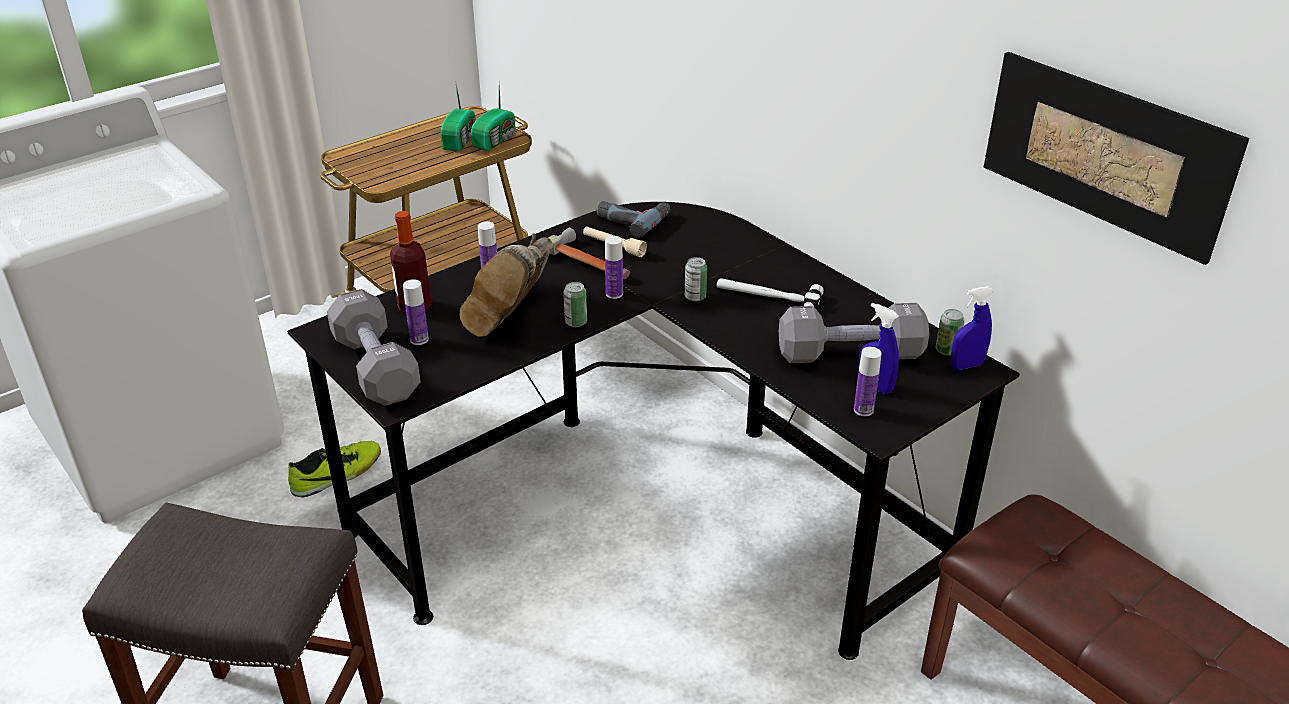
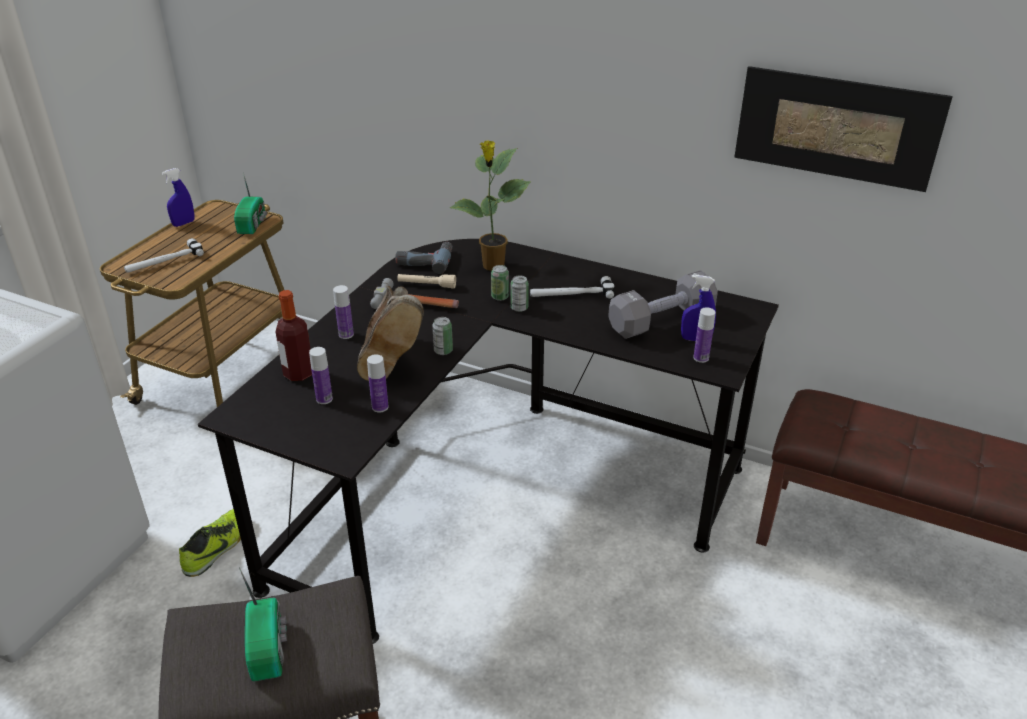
camera: 25 degrees left, 0 degrees up
grey dumbbell [327,289,421,406] -> none
radio [440,84,476,151] -> radio moved to [239,567,287,681]
bottle [605,236,623,299] -> bottle moved to [367,354,389,412]
can [936,309,965,356] -> can moved to [491,265,509,301]
blue spray bottle [951,286,994,370] -> blue spray bottle moved to [162,168,195,227]
none -> hammer [124,238,204,273]
none -> potted plant [450,140,530,271]

